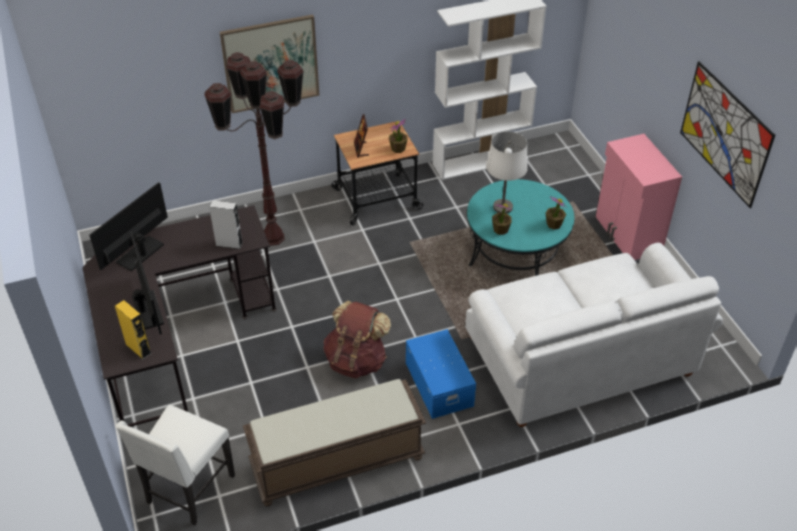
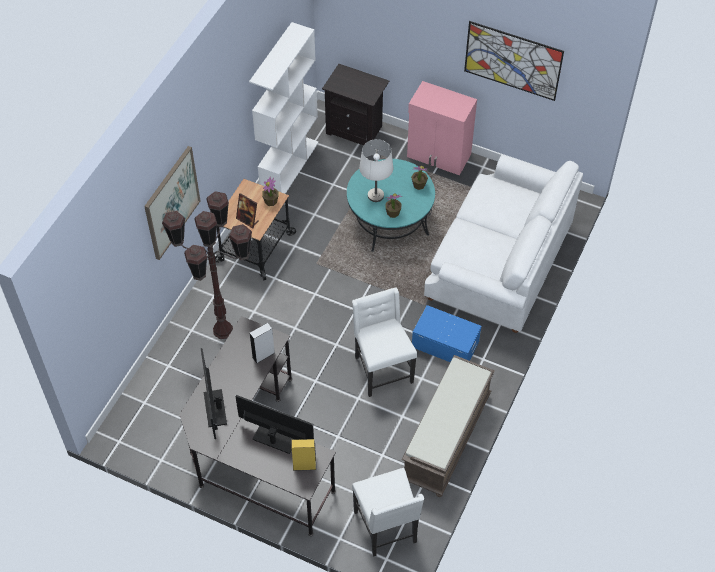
camera: 45 degrees left, 10 degrees up
brown backpack [323,301,391,378] -> white chair [352,287,417,397]
none -> black nightstand [322,64,389,145]

